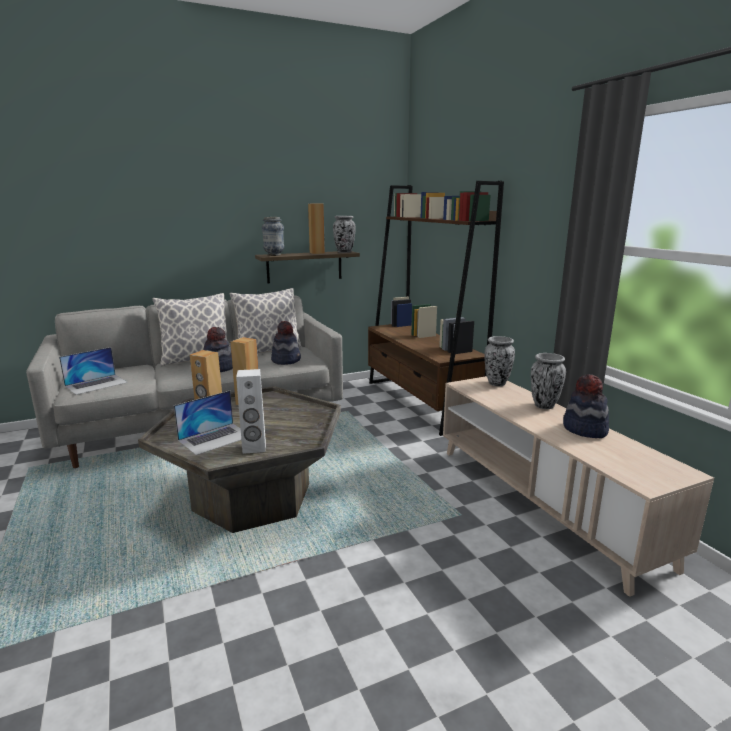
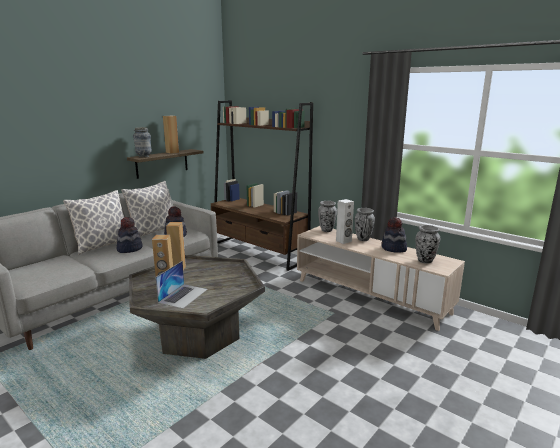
camera: 25 degrees left, 0 degrees up
laptop [59,347,128,395] -> none
white speaker [236,369,266,454] -> white speaker moved to [336,199,354,244]
vase [333,216,356,253] -> vase moved to [416,225,440,264]

